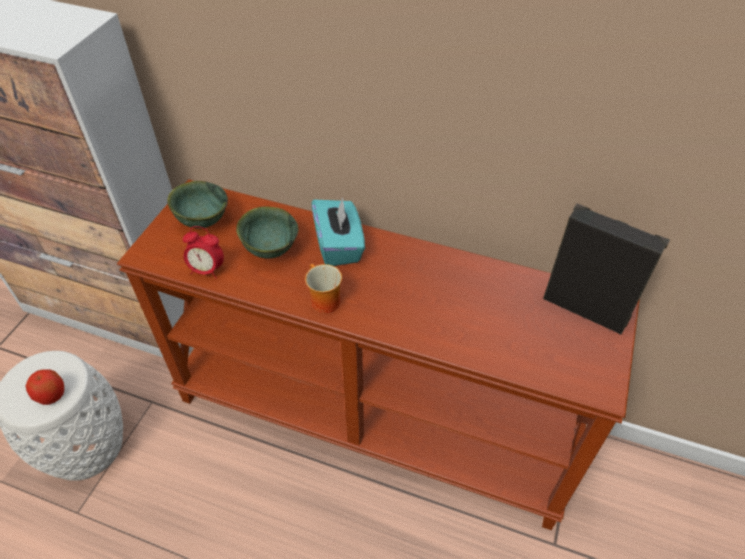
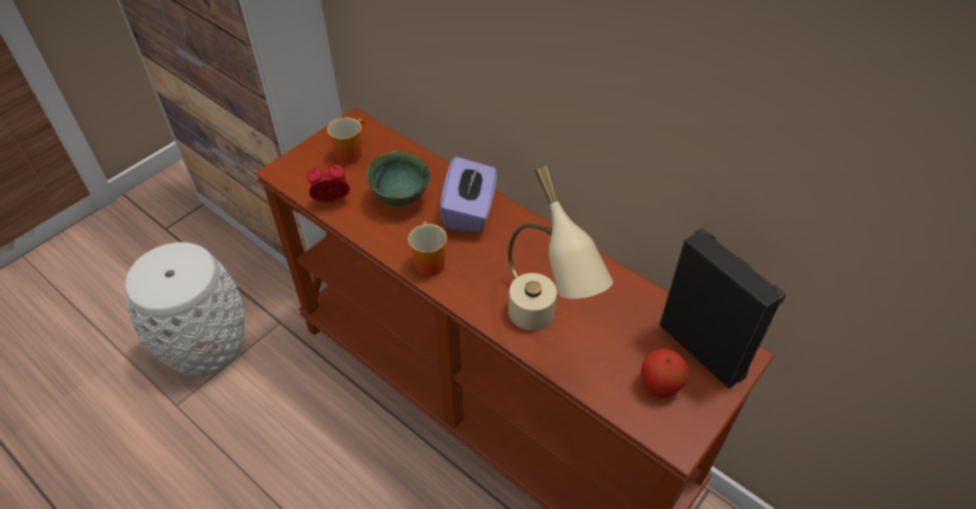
camera: 20 degrees right, 0 degrees up
apple [25,369,64,405] -> apple moved to [641,349,689,398]
green bowl [167,181,228,229] -> mug [327,117,365,164]
alarm clock [183,226,224,279] -> alarm clock turned 135 degrees clockwise [307,164,350,204]
turquoise tissue box [312,197,365,266] -> purple tissue box [440,157,497,233]
none -> beige table lamp [508,165,613,331]

